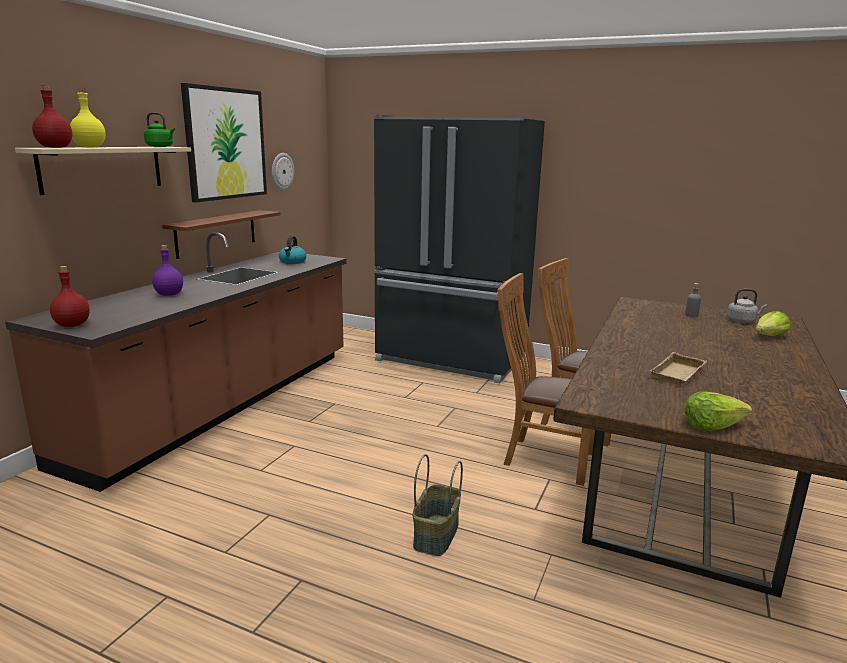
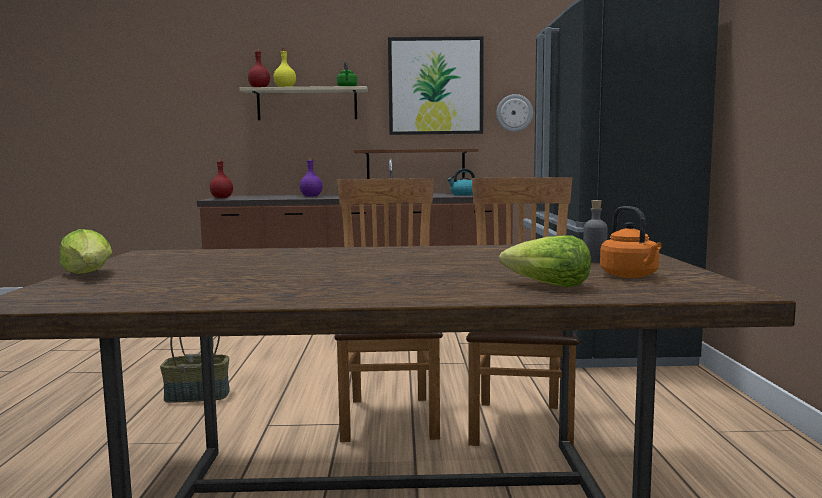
camera: 65 degrees right, 10 degrees down
beige tray [649,352,707,385] -> none
grey kettle [727,289,768,323] -> orange kettle [600,206,662,278]

